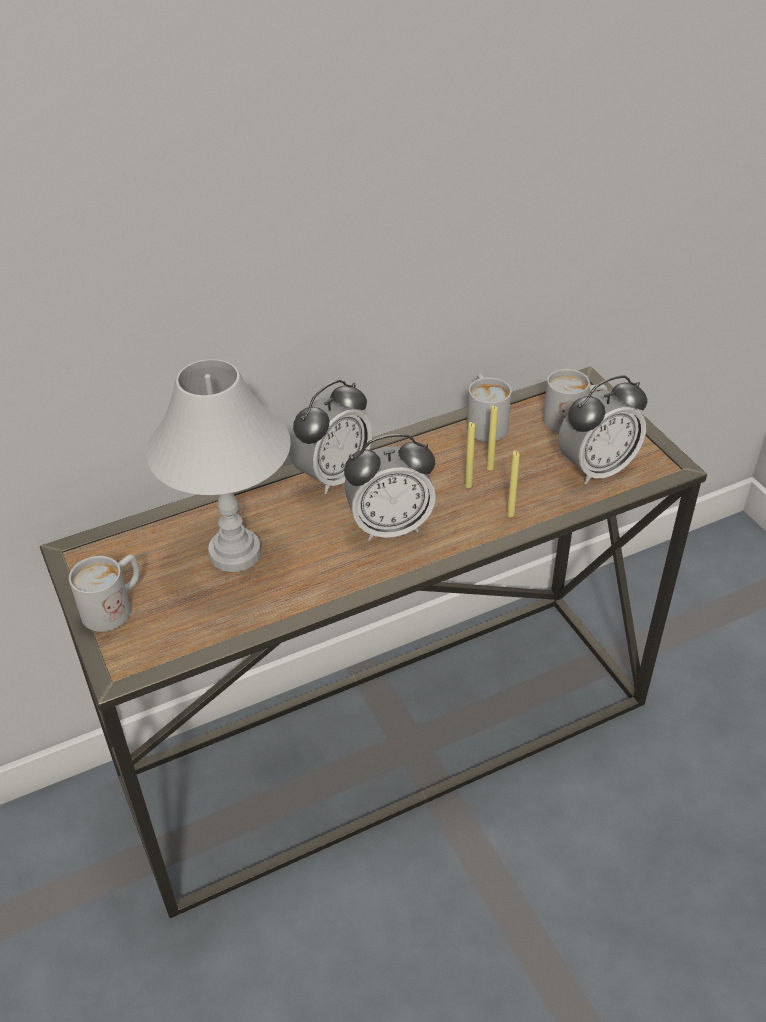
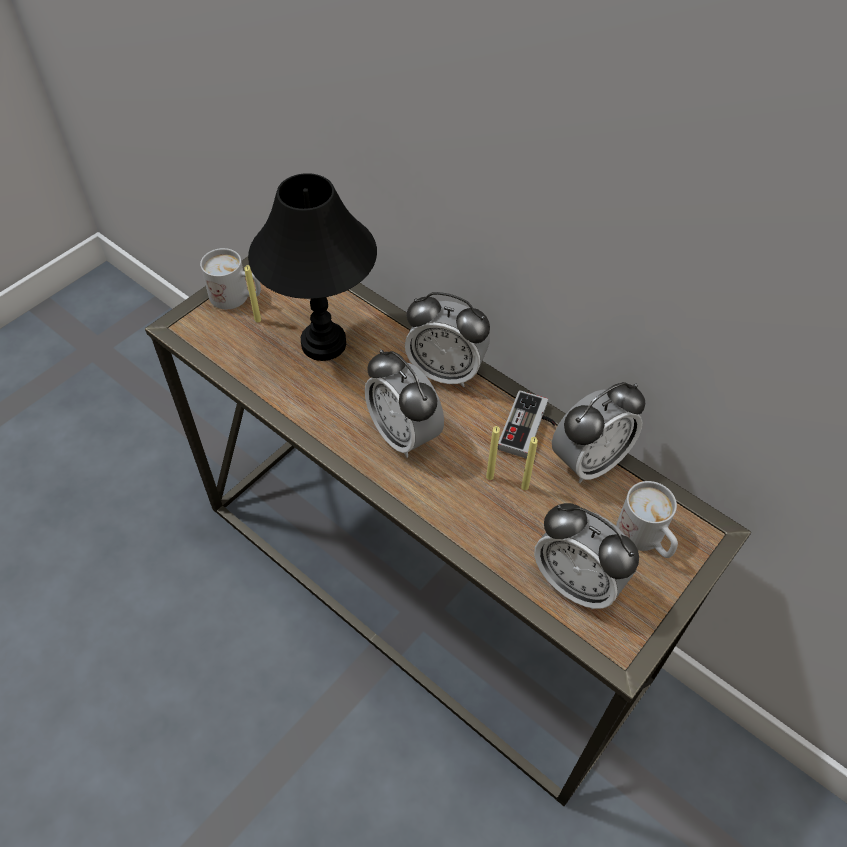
camera: 65 degrees right, 10 degrees up
white table lamp [146,359,291,572] -> black table lamp [248,173,377,361]
white mug [467,374,511,442] -> alarm clock [552,382,645,483]
yellow candle [507,451,520,517] -> yellow candle moved to [244,265,261,322]
none -> game controller [498,390,556,458]

